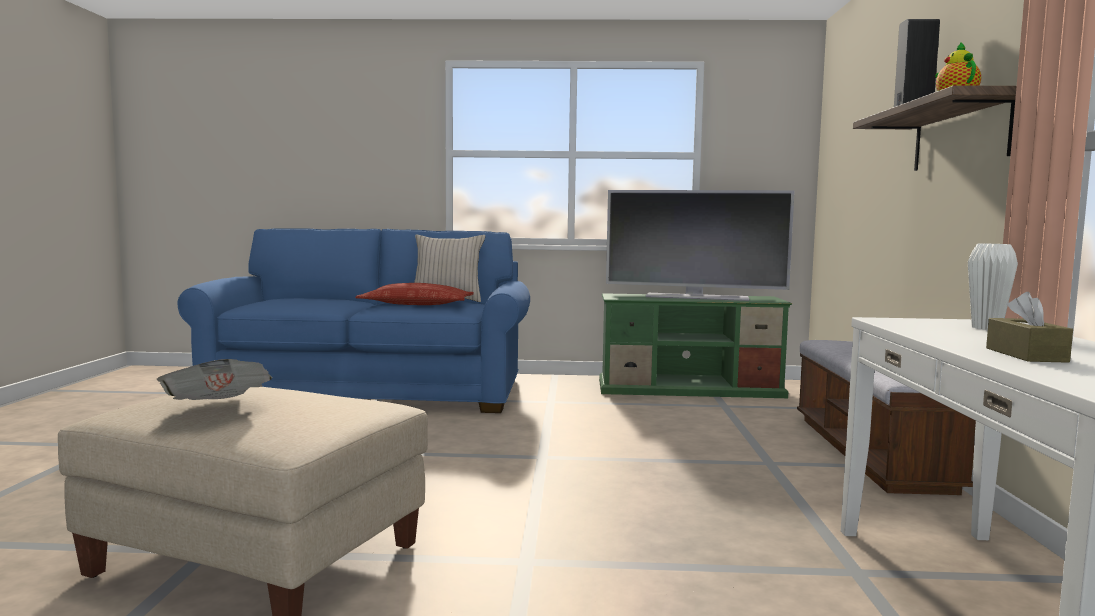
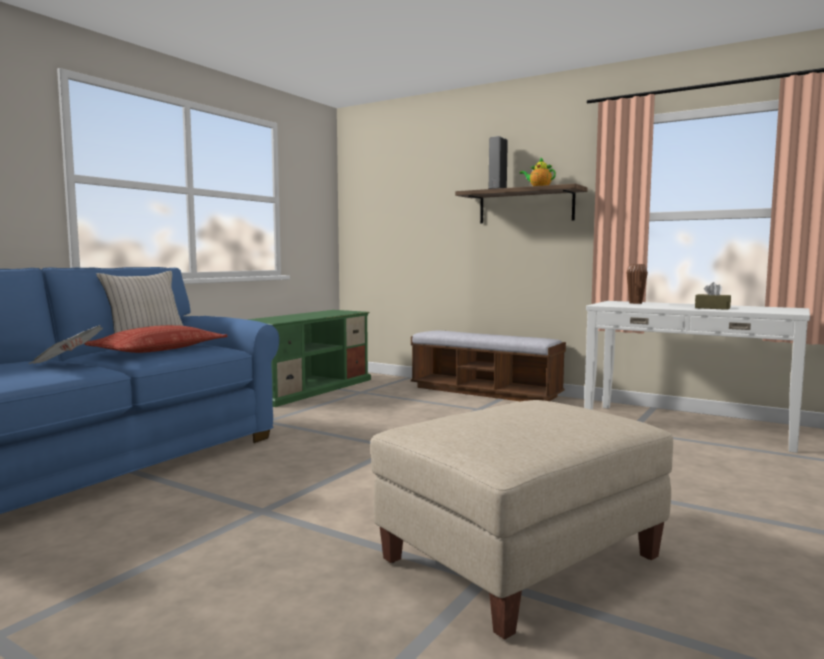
camera: 60 degrees left, 0 degrees up
newspaper [156,359,272,400] -> newspaper moved to [29,325,103,364]
television [606,190,795,301] -> none
white vase [968,244,1018,330] -> brown vase [627,264,648,304]

